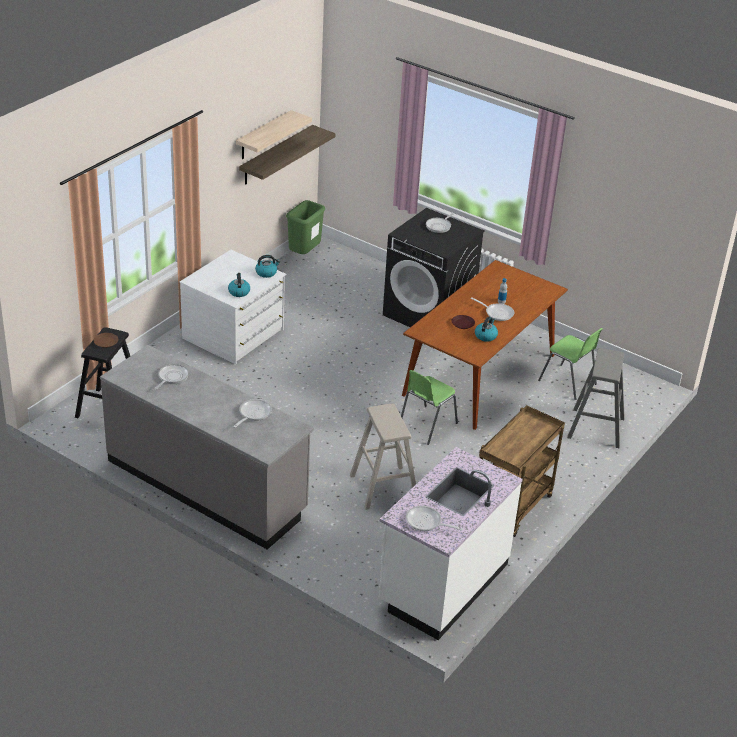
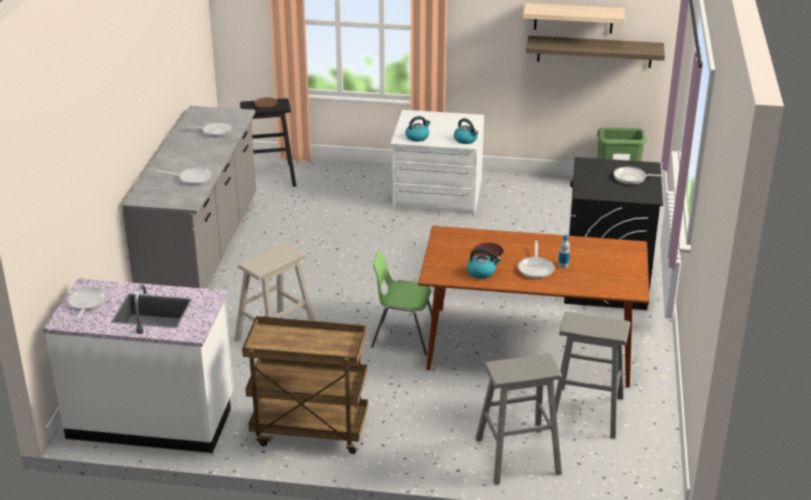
camera: 65 degrees right, 5 degrees down
green chair [538,328,602,400] -> grey stool [550,312,630,439]

